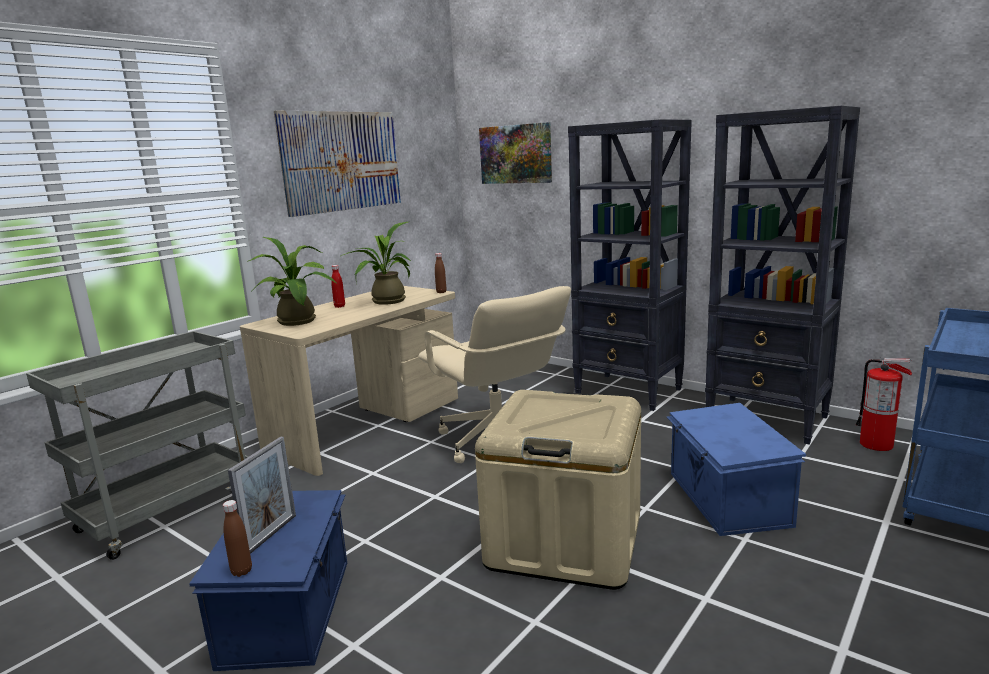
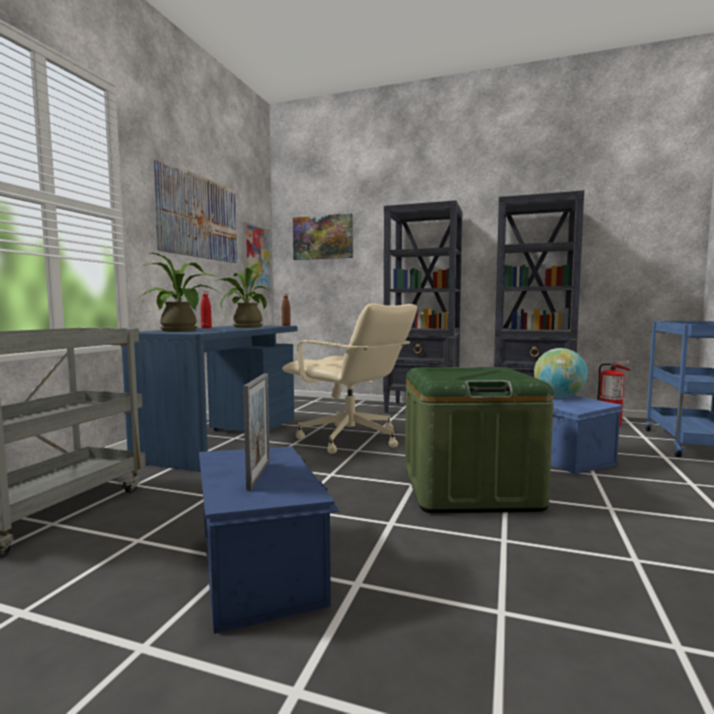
camera: 20 degrees left, 10 degrees down
brown bottle [223,500,252,577] -> none
beige desk [240,286,458,476] -> blue desk [122,325,297,472]
beige storage box [475,390,641,590] -> green storage box [405,367,554,513]
none -> picture [243,222,271,288]
none -> globe [534,348,588,397]

